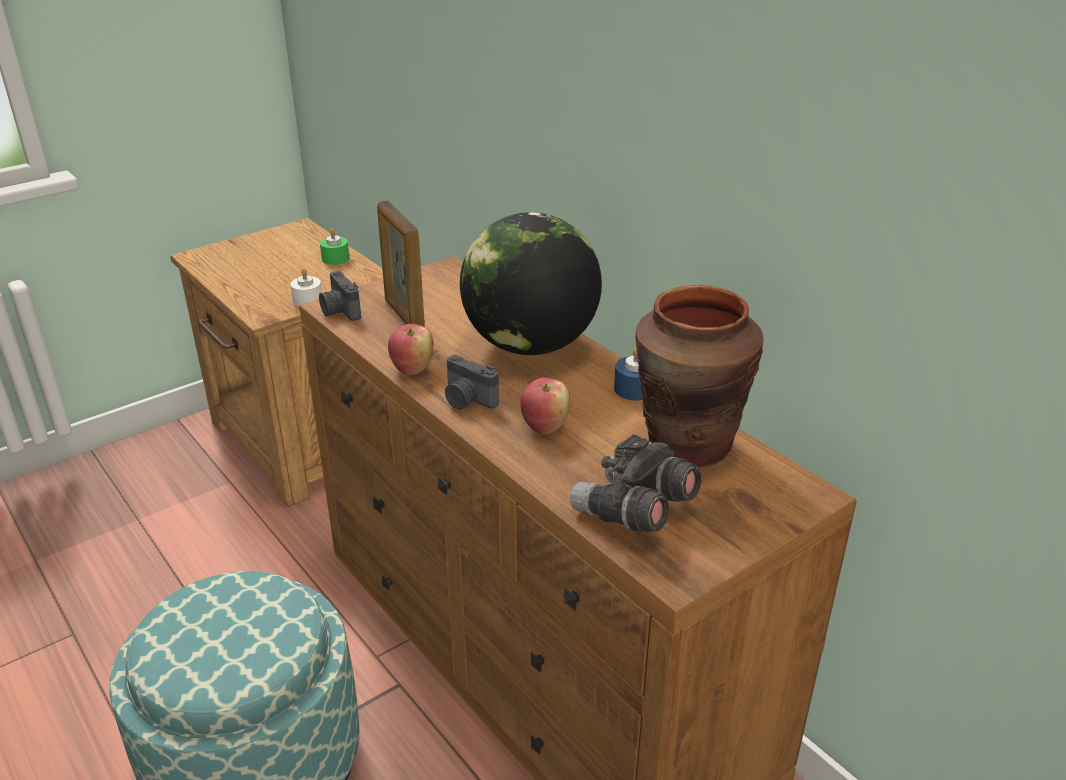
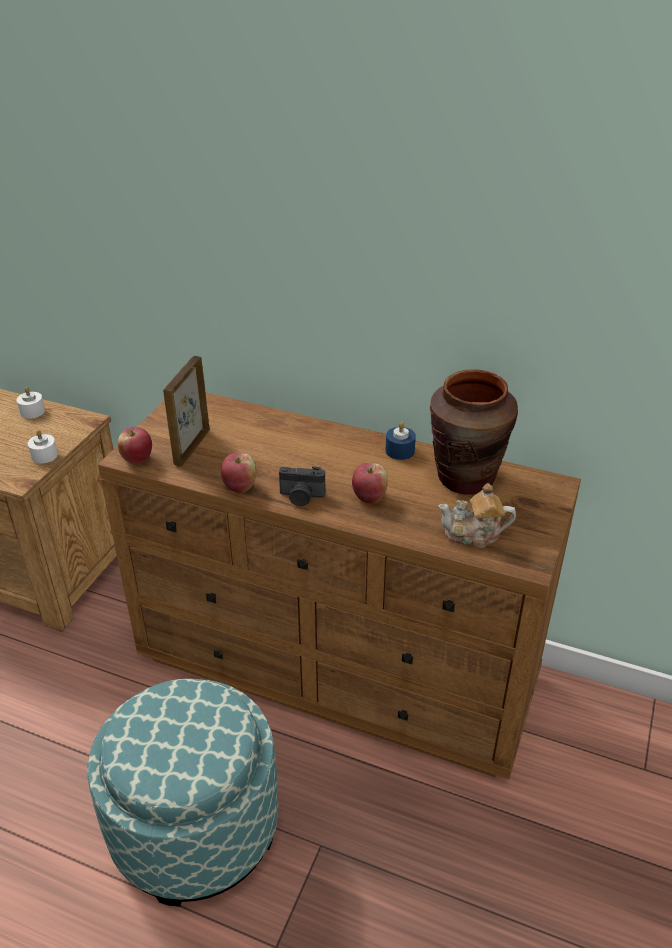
camera: 30 degrees left, 5 degrees up
camera [319,271,361,321] -> apple [118,427,152,464]
green candle [320,228,350,265] -> white candle [17,387,45,419]
picture frame [377,201,425,327] -> picture frame turned 75 degrees clockwise [163,356,210,466]
globe [460,212,602,355] -> none
grey binoculars [570,434,702,533] -> teapot [438,483,516,548]

